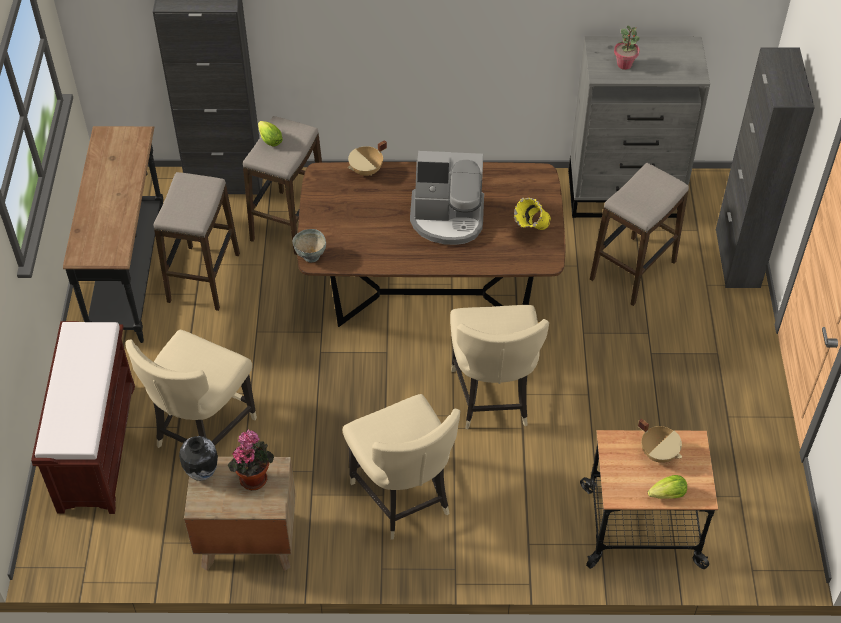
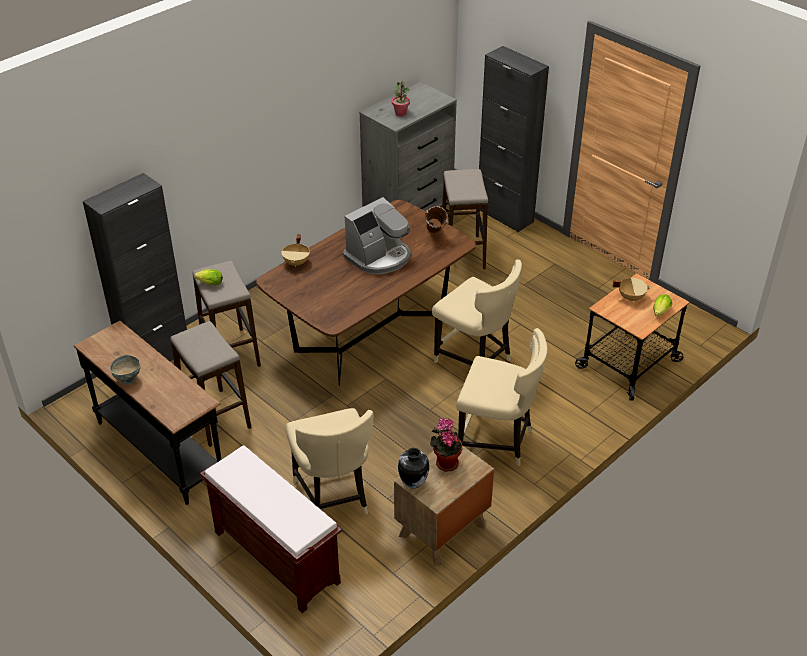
camera: 45 degrees left, 10 degrees down
grey bowl [292,229,326,263] -> grey bowl moved to [110,355,140,384]
yellow vase [514,198,551,230] -> brown vase [425,206,448,233]

